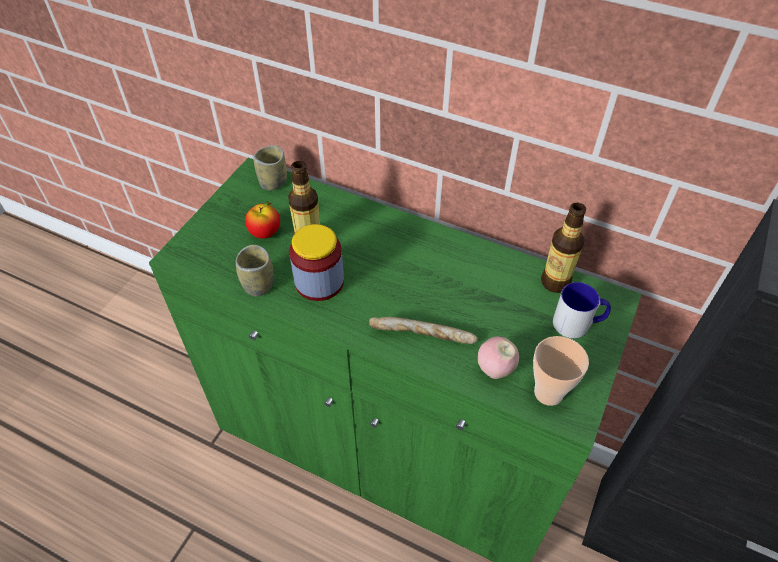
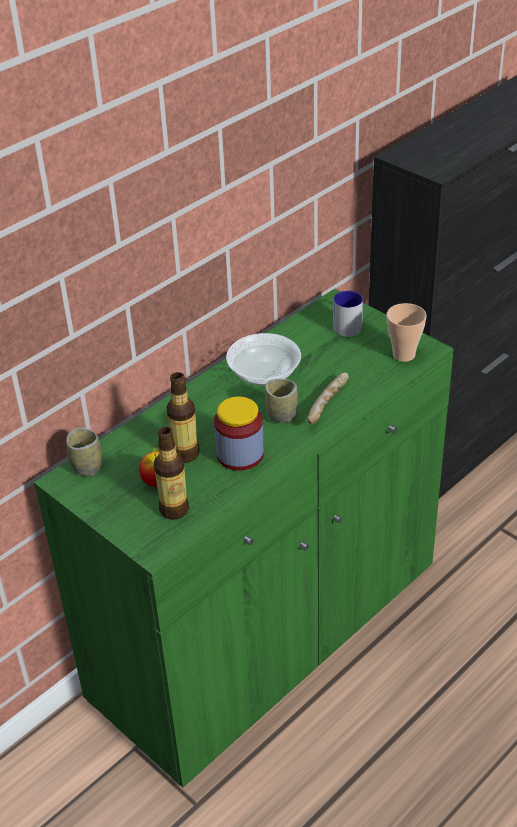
camera: 70 degrees left, 10 degrees down
cup [236,245,273,297] -> cup moved to [265,379,297,423]
apple [478,336,519,379] -> none
bottle [541,202,586,293] -> bottle moved to [154,427,189,520]
none -> bowl [226,333,301,386]

